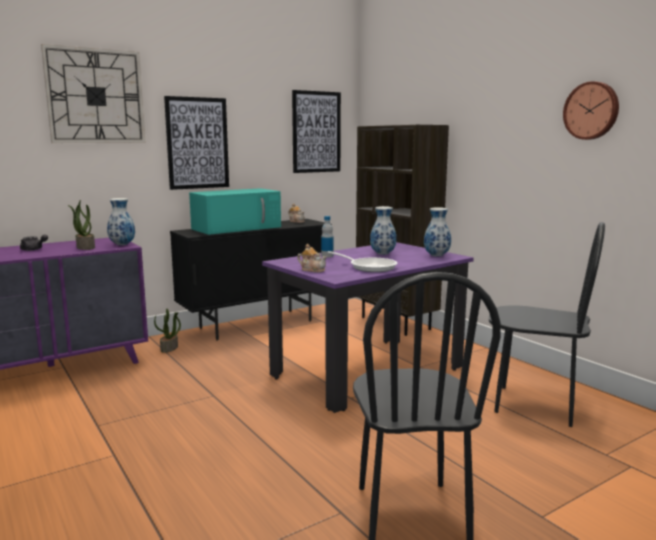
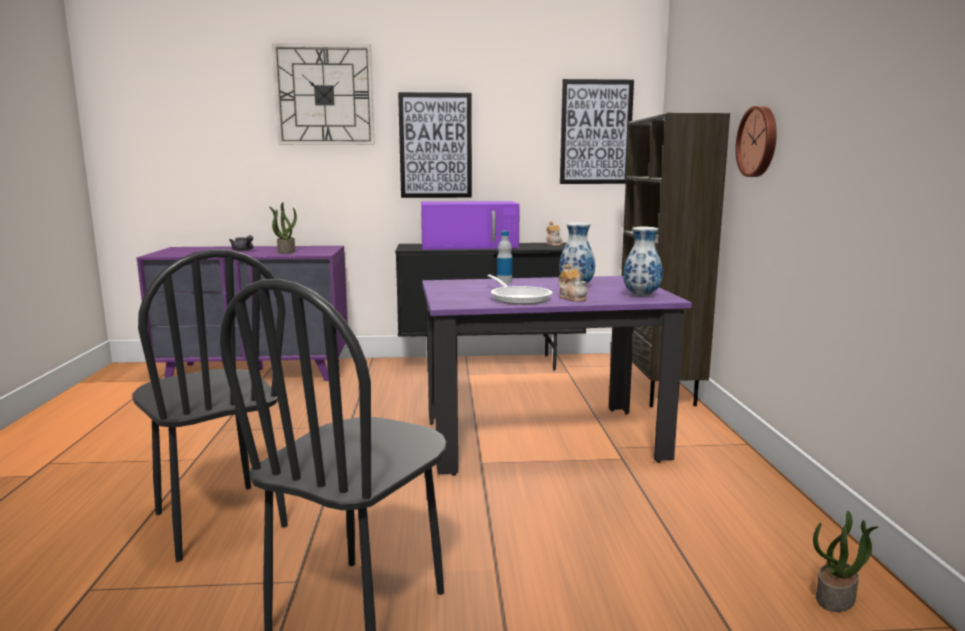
camera: 30 degrees right, 0 degrees up
vase [107,198,135,246] -> none
potted plant [154,308,181,353] -> potted plant moved to [813,511,878,612]
turquoise microwave [189,188,281,235] -> purple microwave [421,201,520,250]
teapot [297,244,327,273] -> teapot moved to [558,264,588,302]
black chair [489,222,605,427] -> black chair moved to [132,249,288,562]
wall clock [563,81,619,140] -> wall clock moved to [735,106,777,177]

